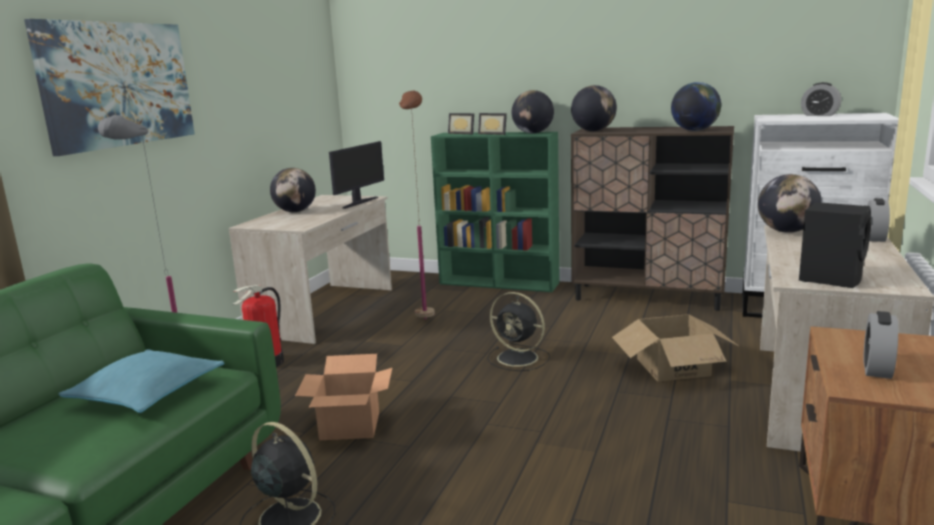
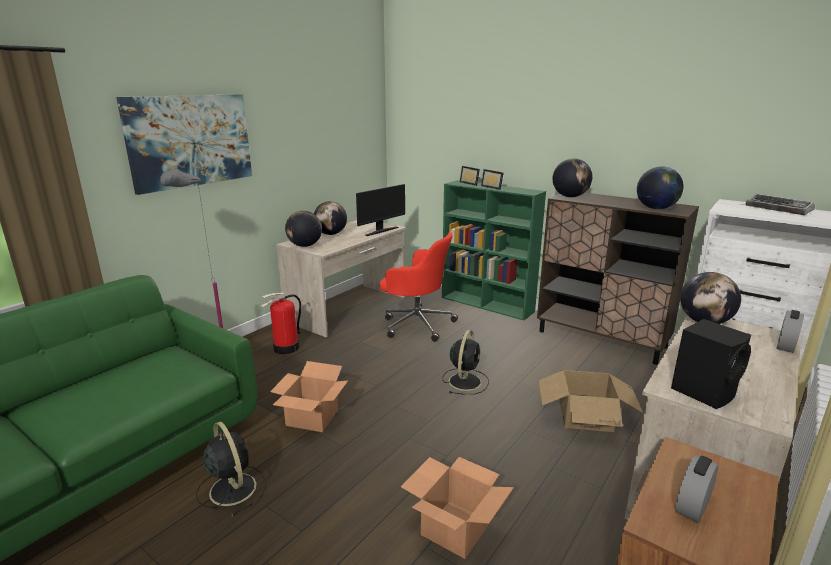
camera: 15 degrees right, 5 degrees up
turquoise pillow [58,349,224,413] -> none
brown floor lamp [399,91,435,320] -> red office chair [380,232,458,342]
black fan [487,292,550,371] -> black fan turned 120 degrees counterclockwise [442,330,489,395]
globe [512,90,554,133] -> globe moved to [285,211,322,247]
alarm clock [801,82,841,116] -> keyboard [746,194,815,215]
none -> cardboard box [401,457,514,559]

